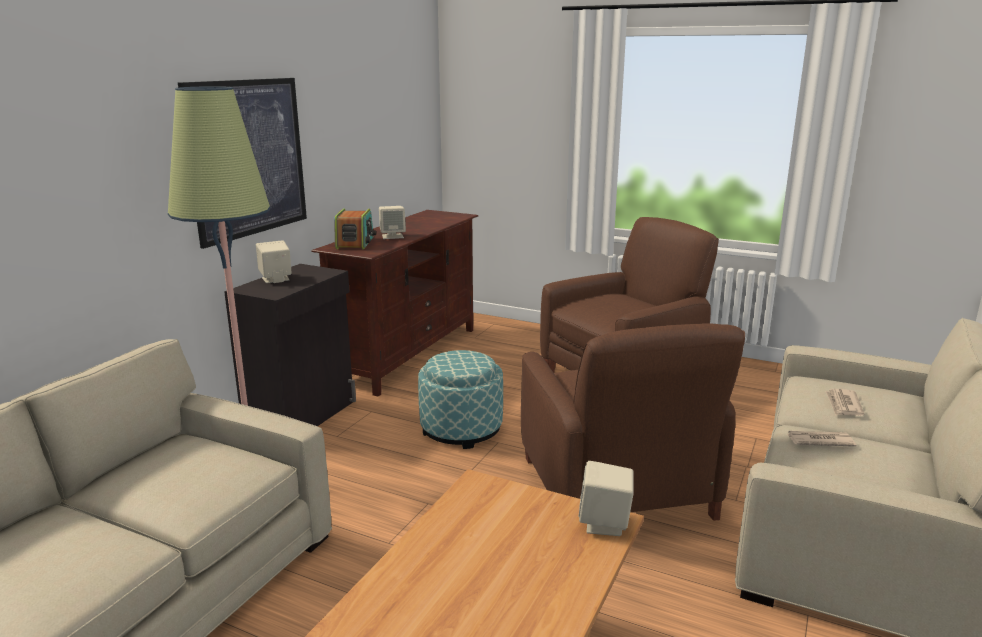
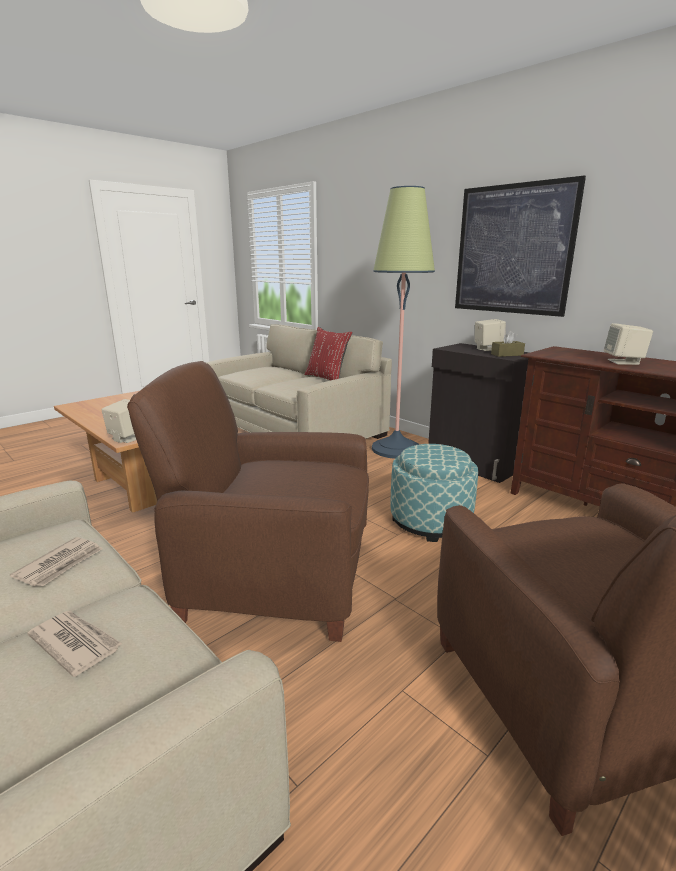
camera: 110 degrees right, 0 degrees up
radio [334,209,377,249] -> none
none -> red pillow [304,327,352,381]
none -> brown tissue box [491,331,525,357]

